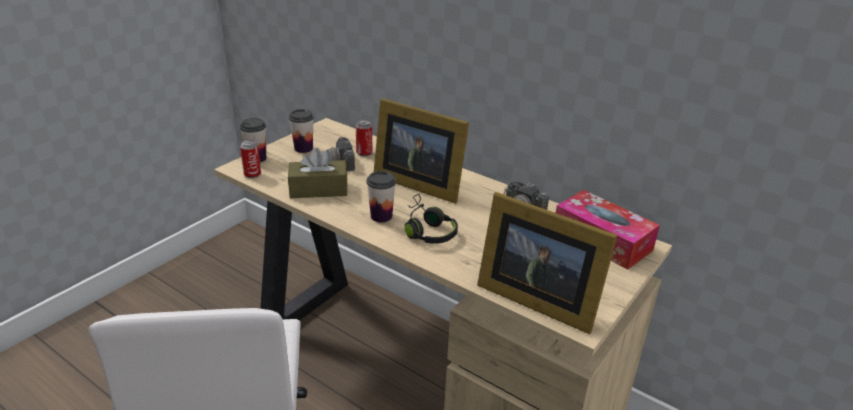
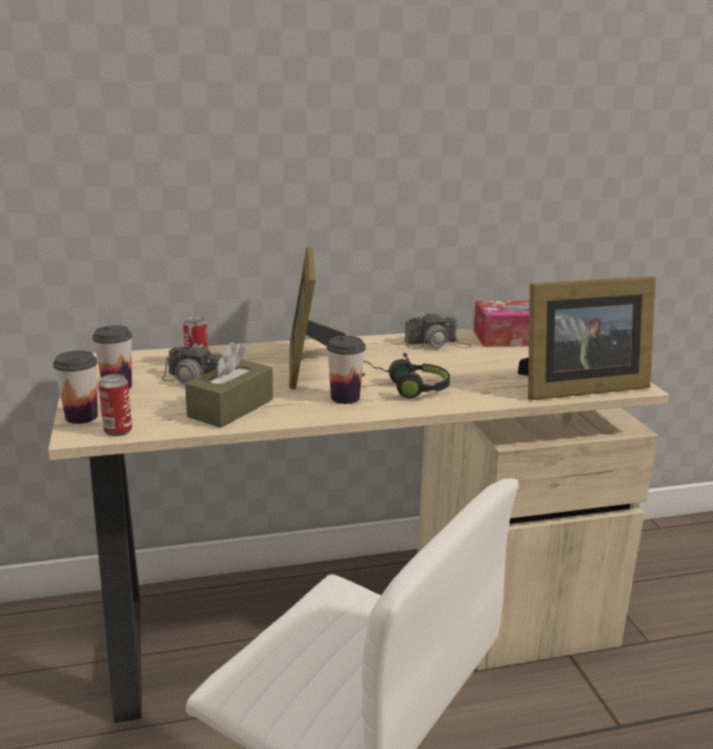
camera: 50 degrees left, 10 degrees down
picture frame [374,98,469,204] -> picture frame turned 105 degrees clockwise [289,247,346,389]

